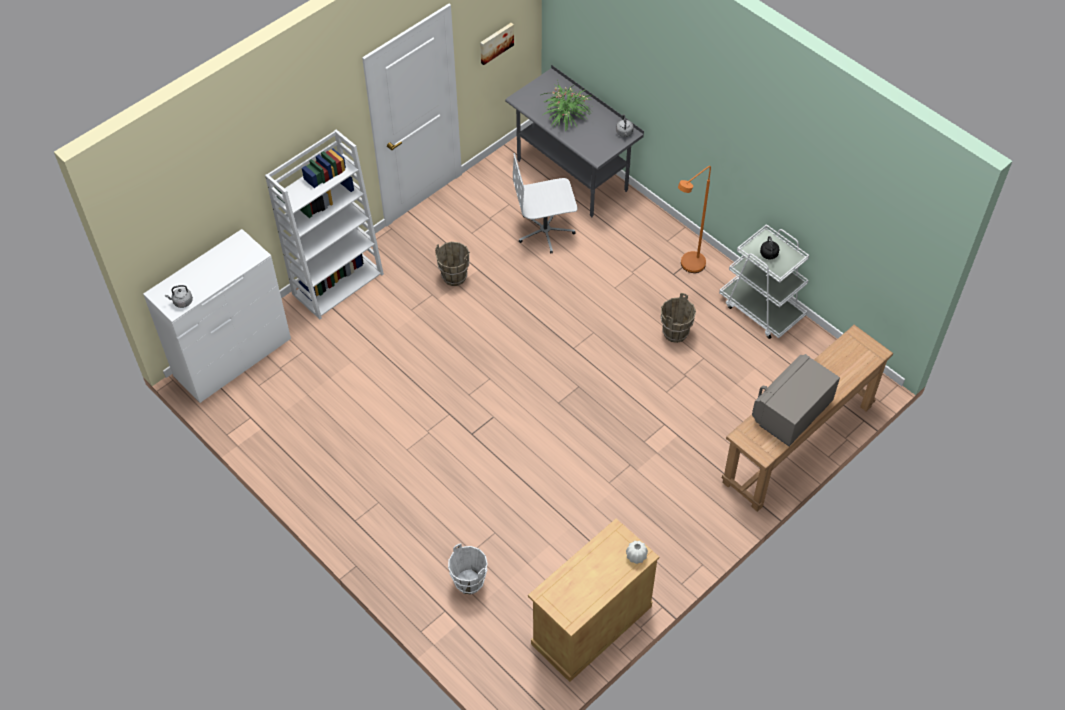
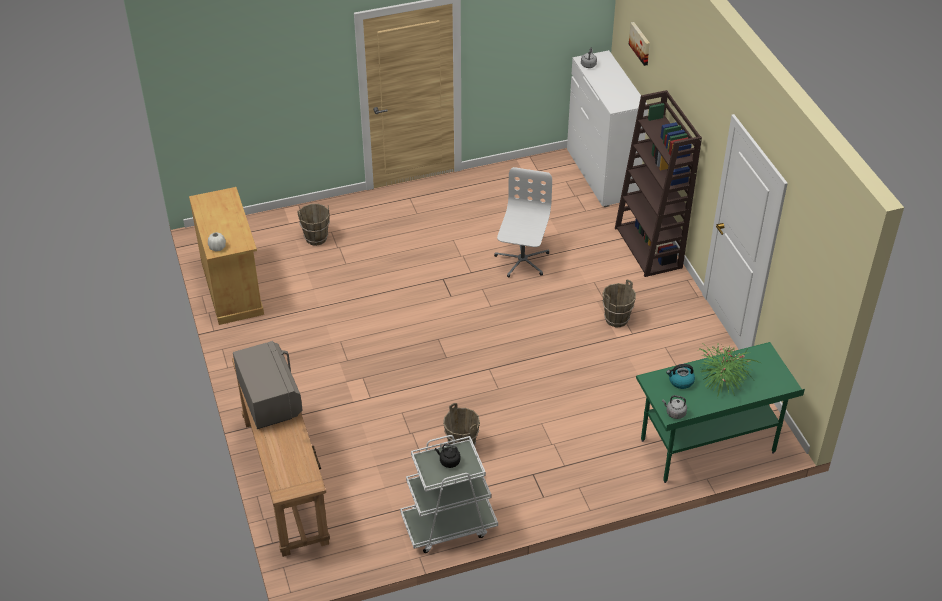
camera: 115 degrees right, 10 degrees down
white bookcase [265,129,384,319] -> brown bookcase [615,90,702,277]
white bucket [448,543,488,594] -> brown bucket [297,204,330,246]
picture [480,23,514,65] -> picture moved to [629,22,650,66]
grey desk [505,65,644,218] -> green desk [636,342,805,483]
white office chair [513,153,578,253] -> white office chair moved to [494,167,552,277]
orange floor lamp [678,166,711,273] -> none
none -> kettle [666,364,695,389]

